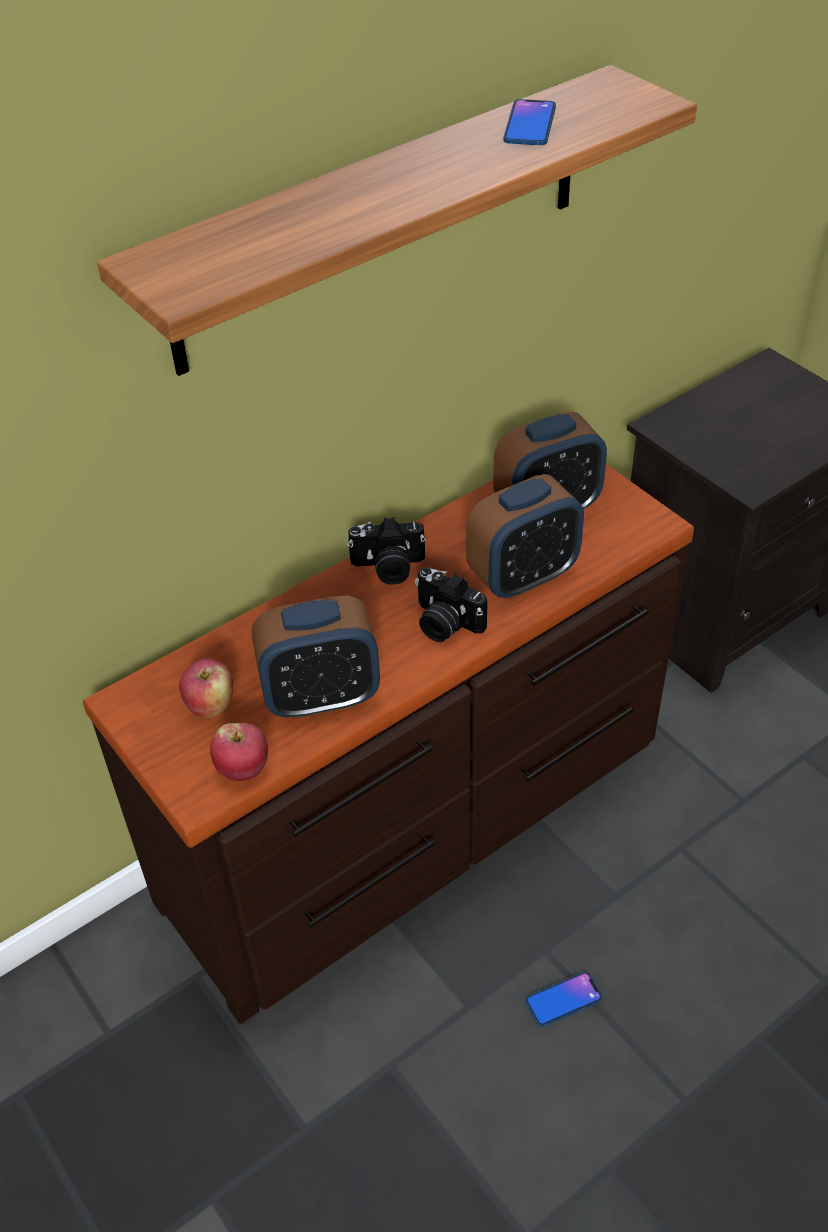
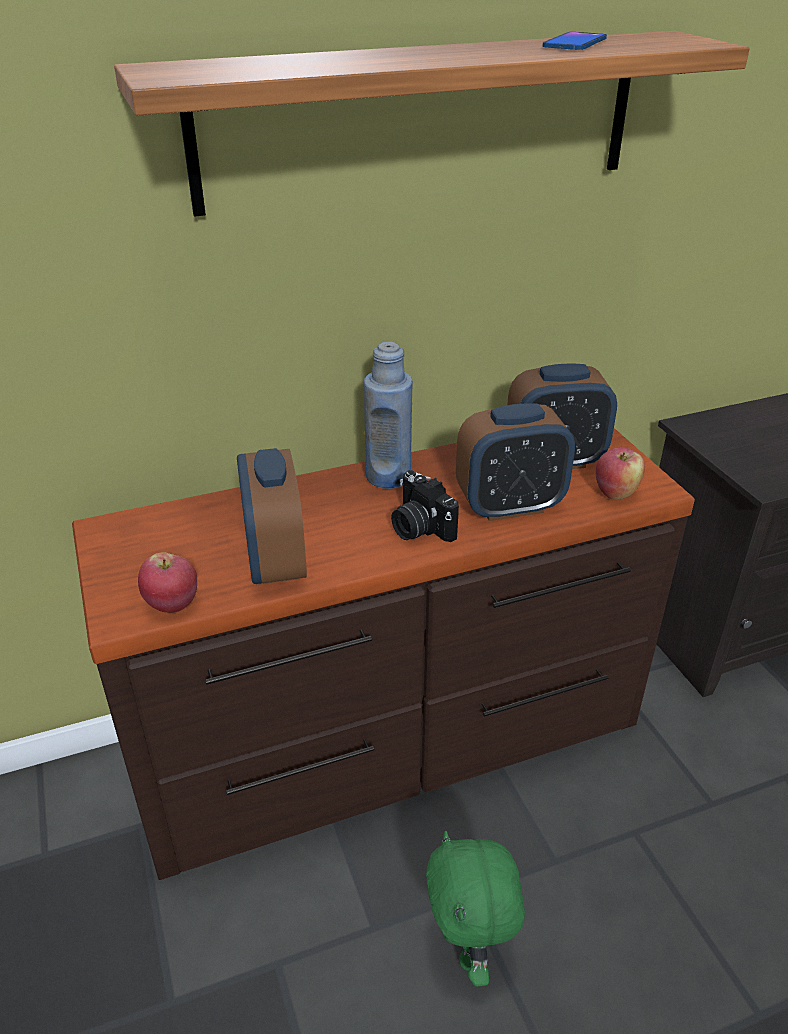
camera: 15 degrees right, 10 degrees down
apple [179,658,233,719] -> apple moved to [596,447,645,500]
alarm clock [252,596,380,719] -> alarm clock turned 75 degrees clockwise [237,448,307,585]
camera [348,517,426,585] -> blue bottle [364,342,413,489]
phone [525,972,602,1027] -> green plush toy [426,831,525,987]

